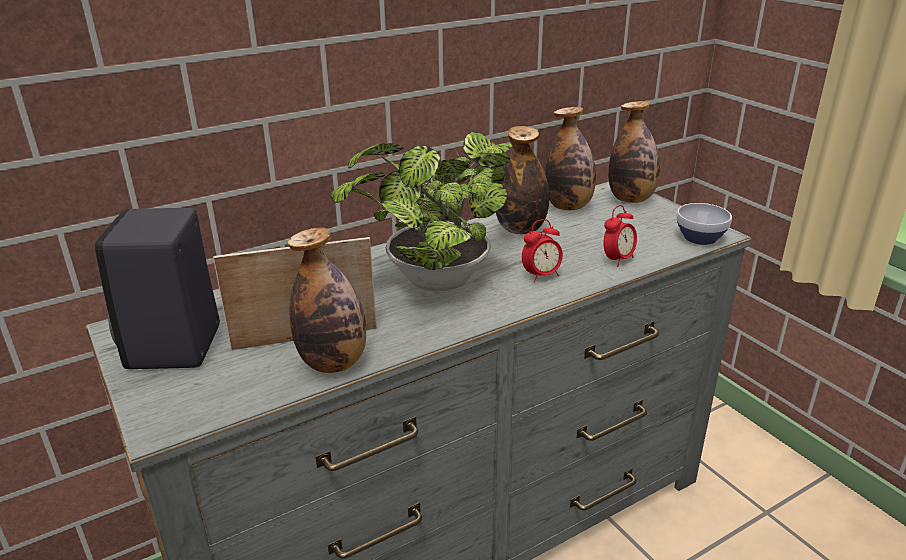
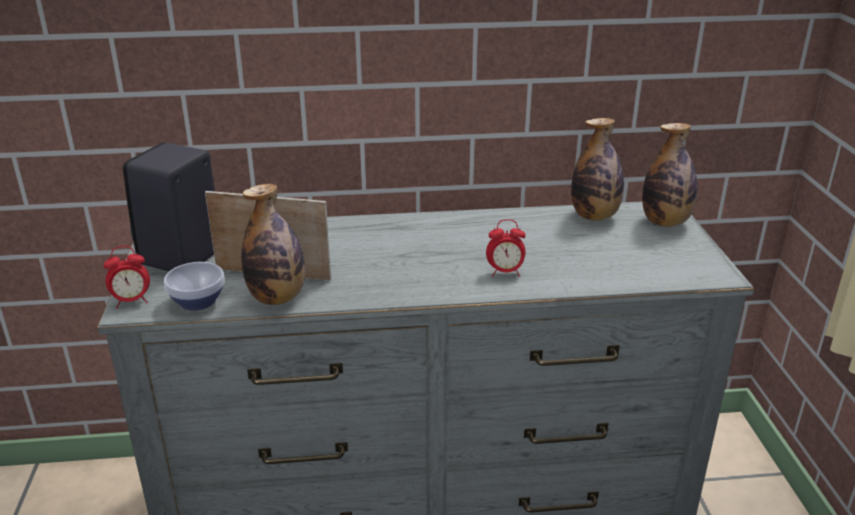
camera: 25 degrees right, 0 degrees up
potted plant [331,132,513,292] -> none
bottle [496,126,549,234] -> none
alarm clock [603,205,637,267] -> alarm clock moved to [104,246,150,308]
bowl [676,203,732,245] -> bowl moved to [164,262,225,311]

